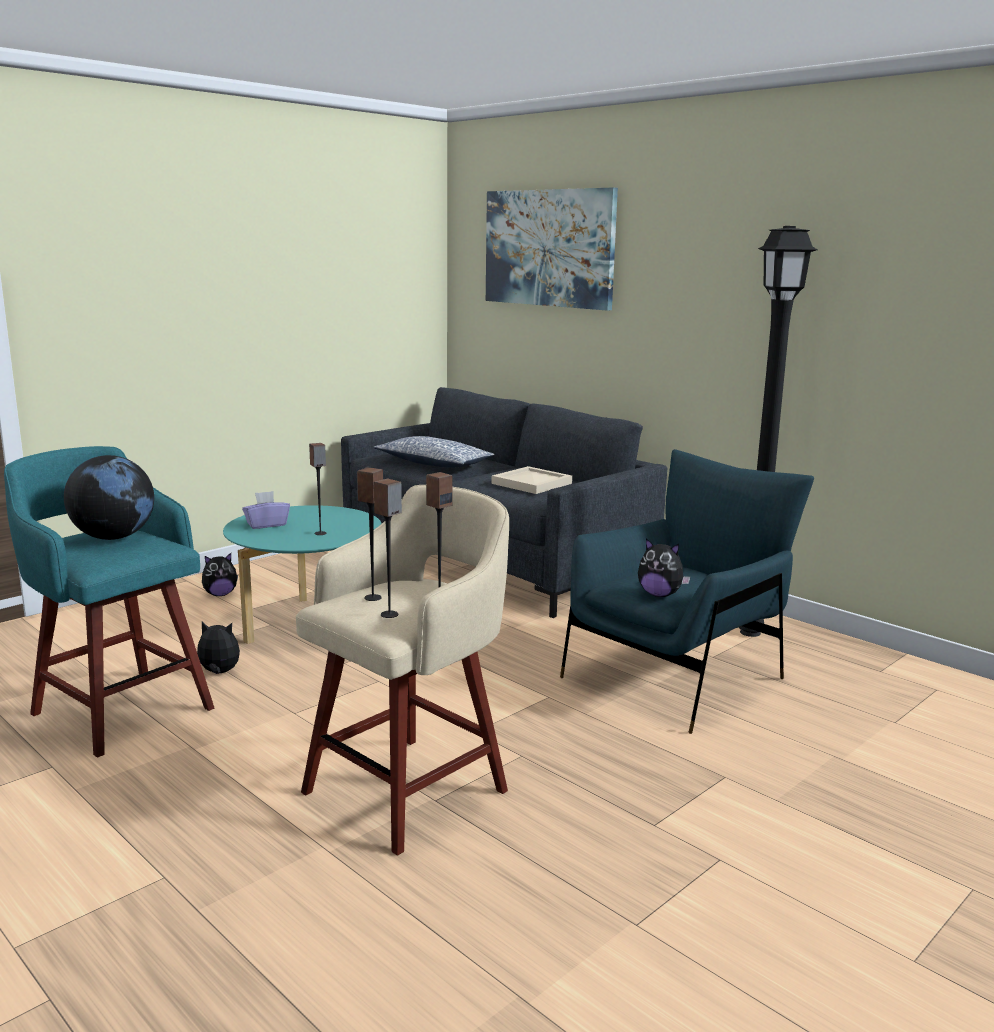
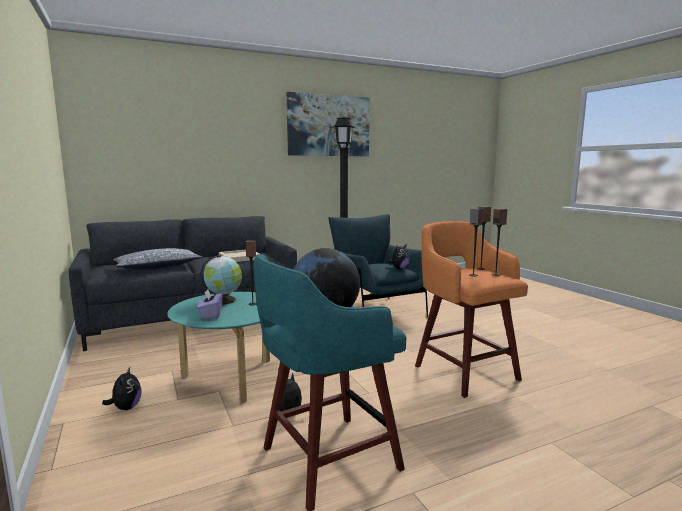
camera: 70 degrees left, 5 degrees down
beige stool [296,485,509,856] -> orange stool [415,221,528,398]
picture [486,187,618,311] -> picture moved to [287,92,370,156]
none -> globe [200,255,242,305]

